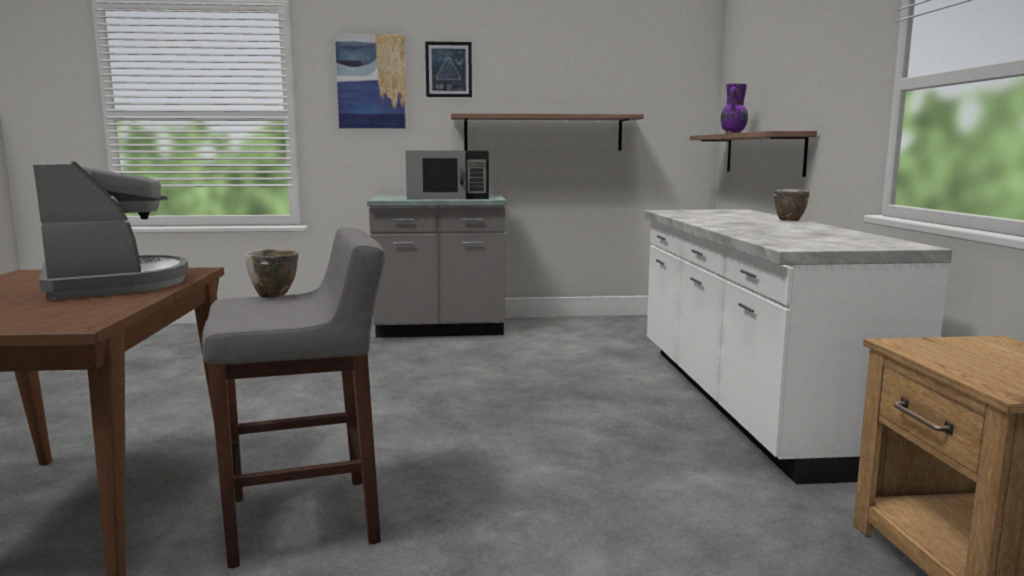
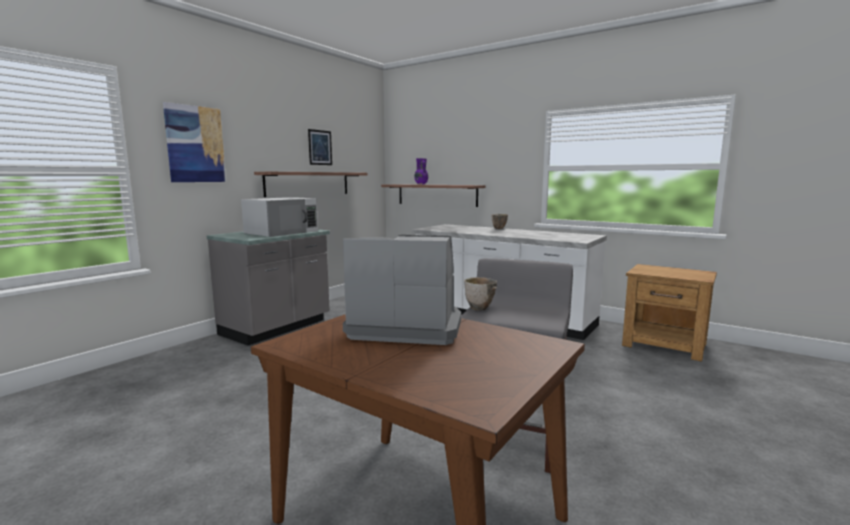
camera: 50 degrees left, 0 degrees up
black microwave [405,151,489,200] -> white microwave [241,197,318,237]
picture [425,42,472,97] -> picture moved to [308,129,332,165]

